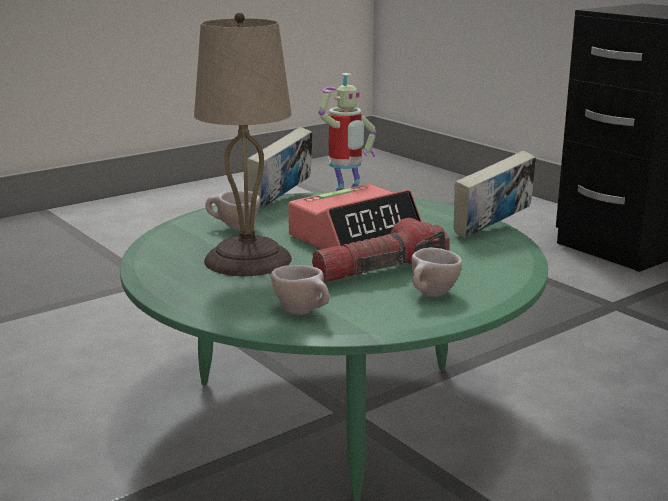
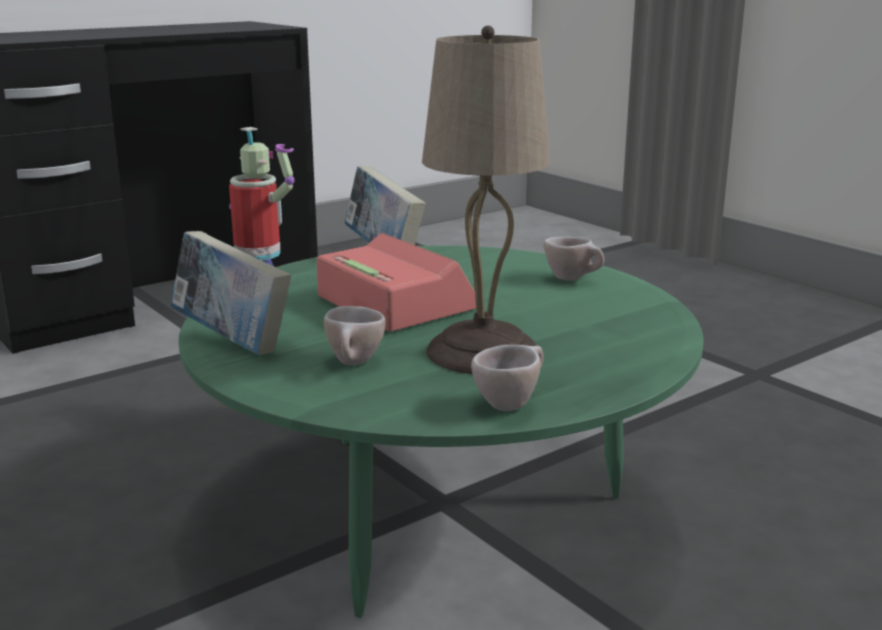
camera: 90 degrees left, 0 degrees up
beige cup [271,265,330,315] -> beige cup moved to [471,345,544,411]
flashlight [312,218,449,283] -> none

